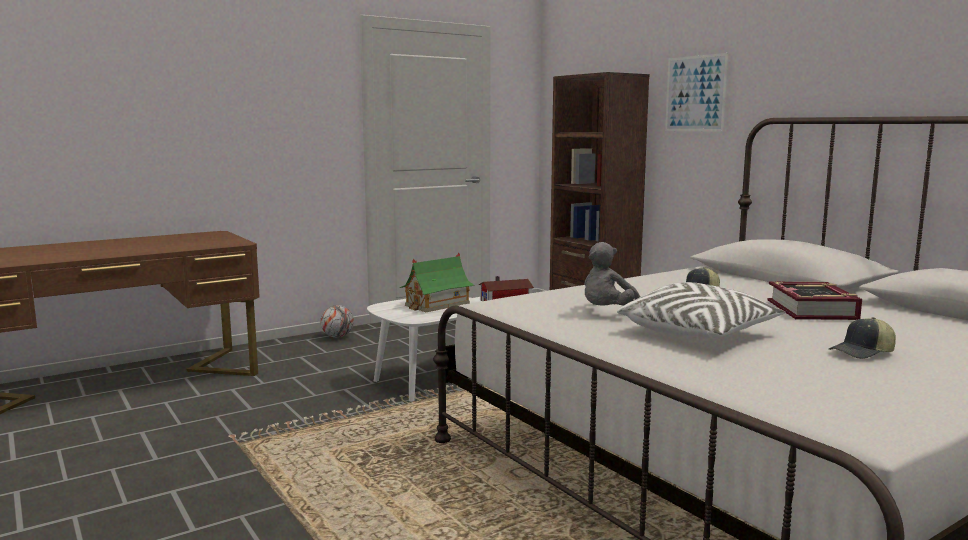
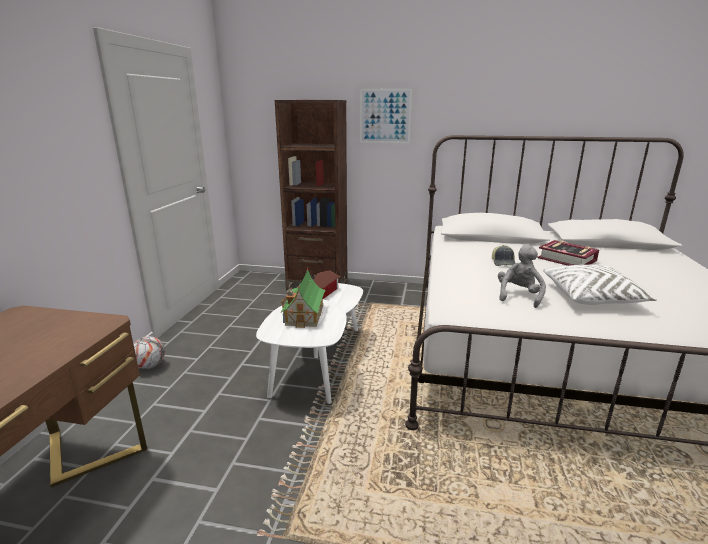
camera: 45 degrees left, 10 degrees up
grey plush toy [584,242,641,306] -> grey plush toy turned 150 degrees counterclockwise [498,245,546,308]
cap [829,317,896,359] -> none

